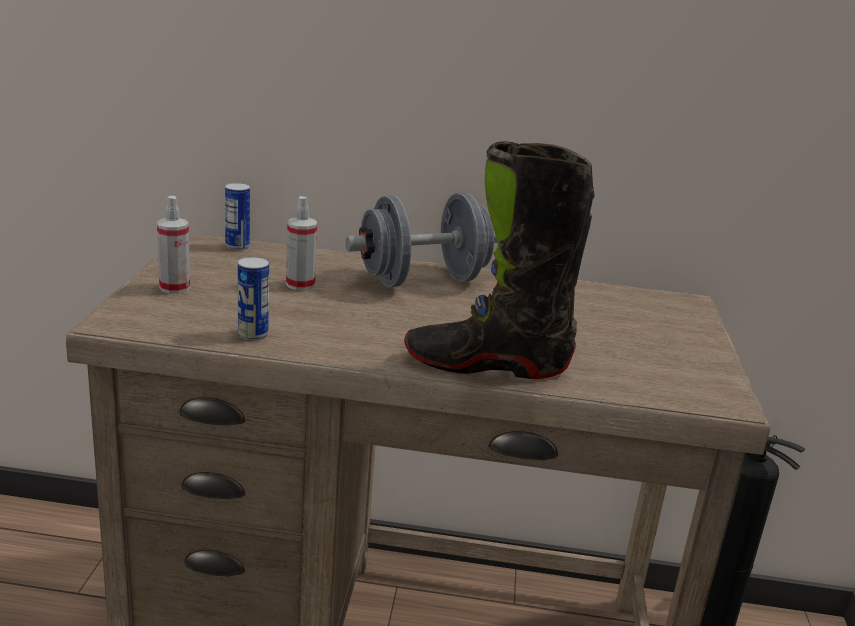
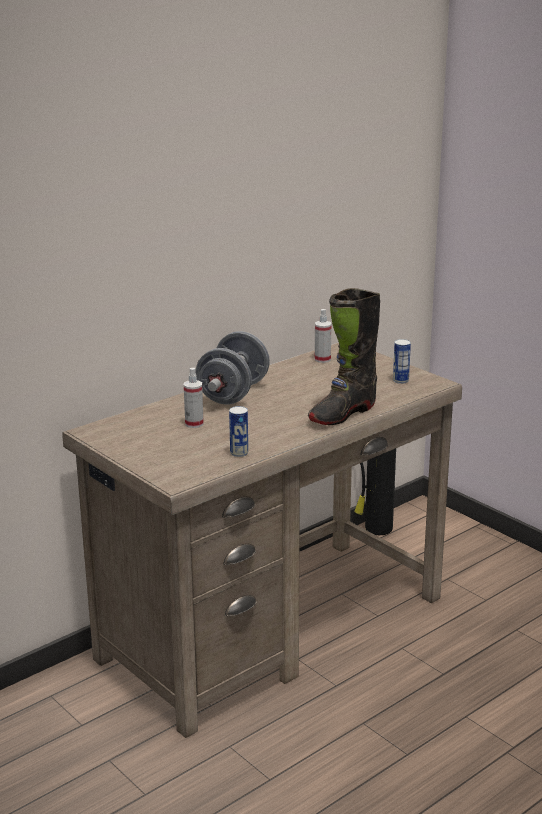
camera: 45 degrees left, 0 degrees up
spray bottle [157,196,190,294] -> spray bottle moved to [315,309,331,363]
can [225,183,250,251] -> can moved to [393,339,411,384]

